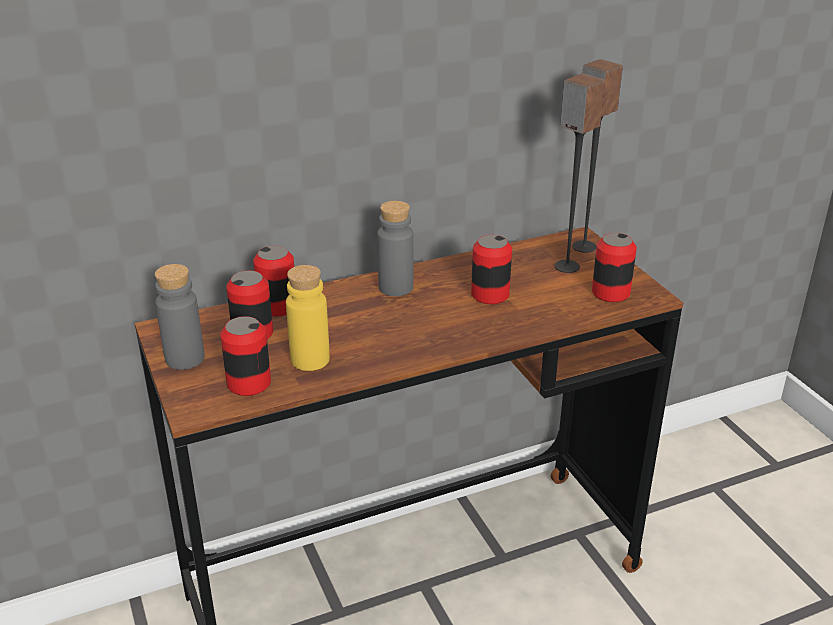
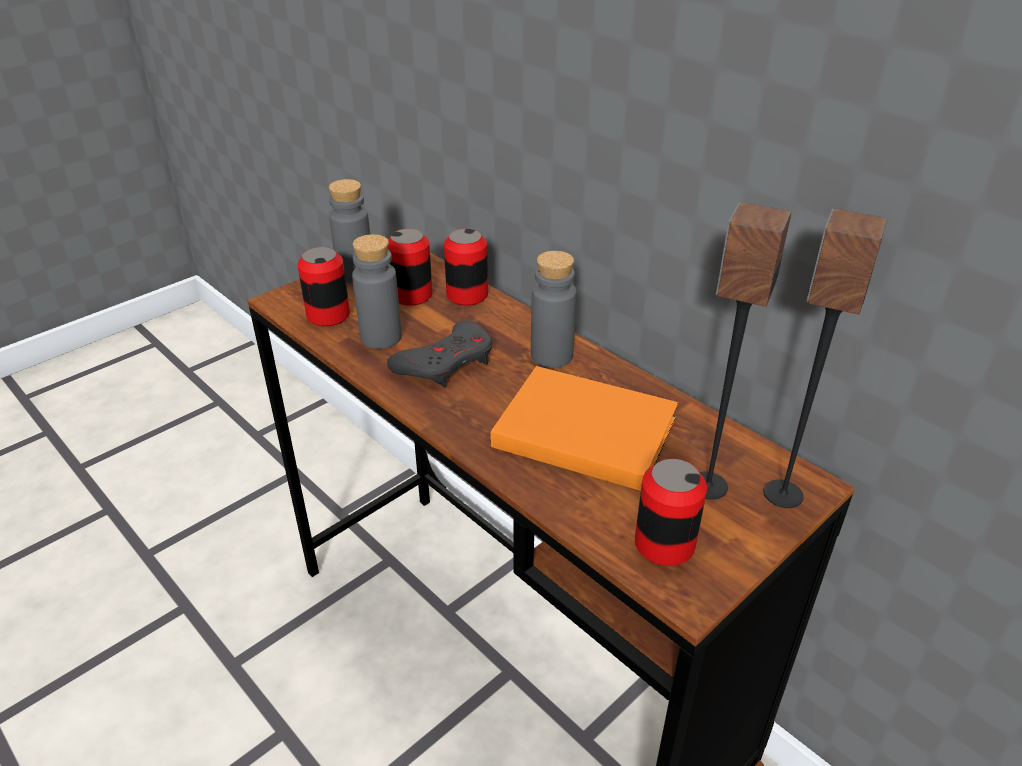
camera: 70 degrees right, 5 degrees up
yellow bottle [286,265,330,371] -> grey bottle [352,234,402,349]
can [471,235,512,304] -> orange book [490,366,678,491]
none -> grey game controller [387,320,492,387]

